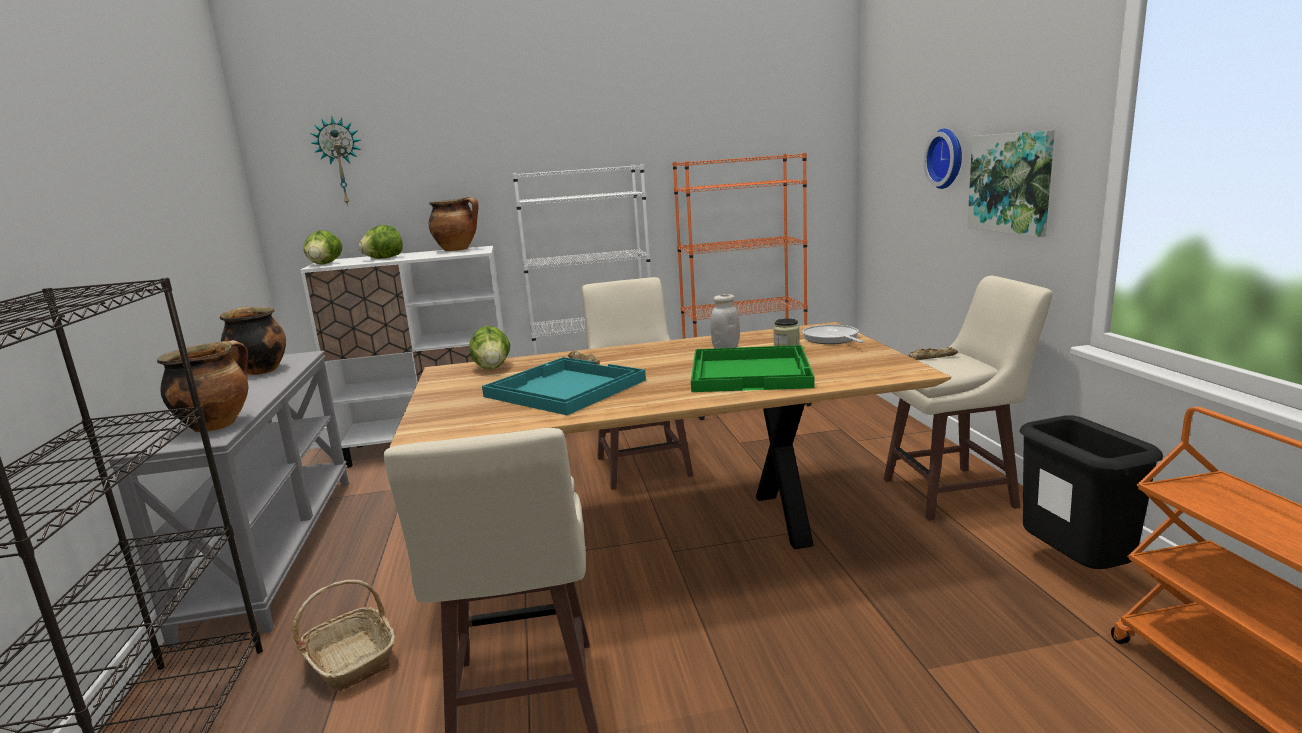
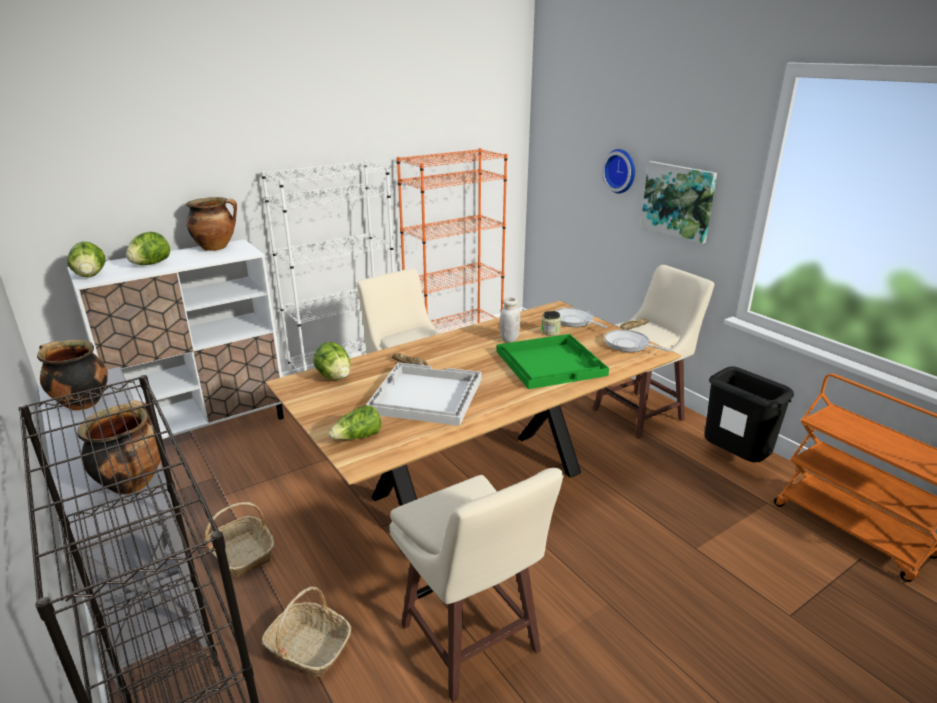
camera: 25 degrees left, 10 degrees up
wall clock [311,116,361,206] -> none
turquoise tray [482,357,646,415] -> white tray [366,362,482,426]
none -> basket [205,502,274,577]
none -> lettuce [328,405,382,440]
none -> frying pan [605,330,670,352]

